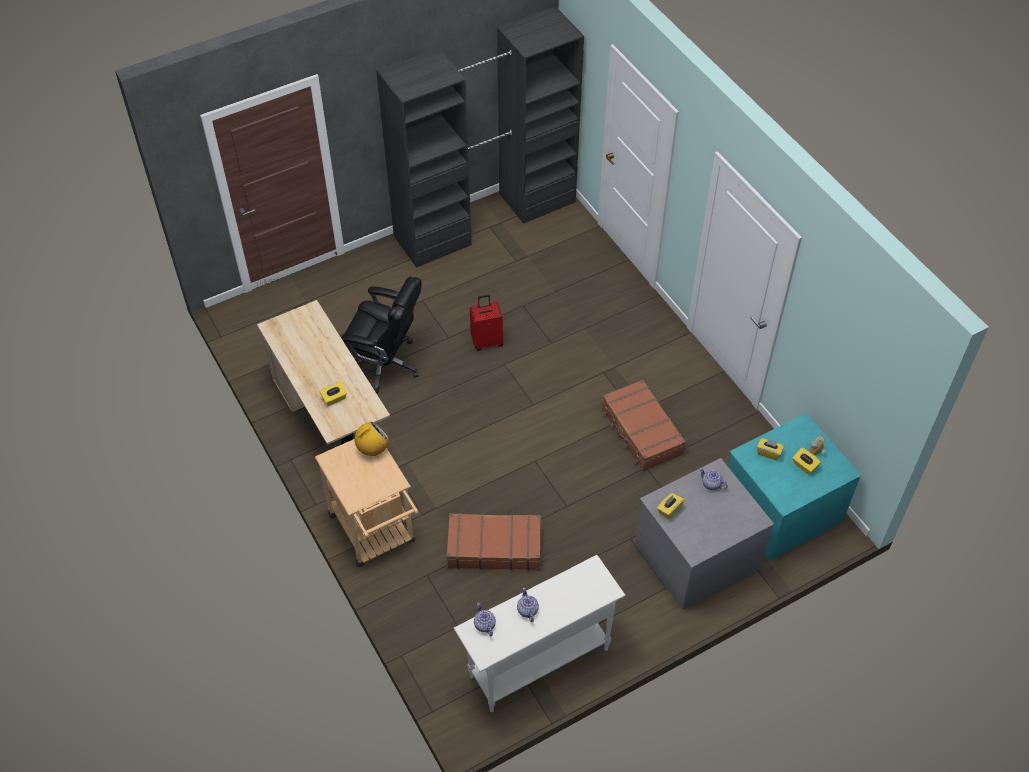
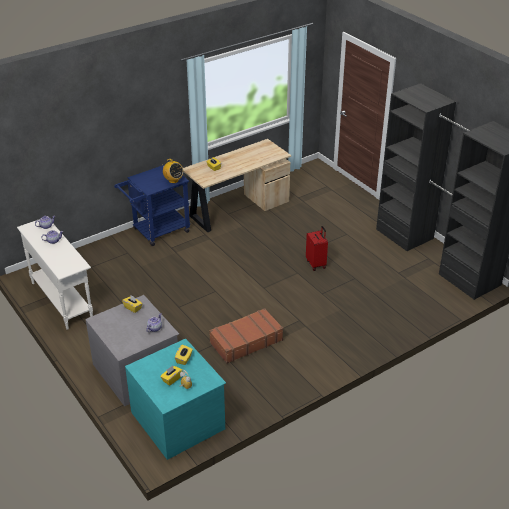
camera: 85 degrees right, 15 degrees down
beige cart [315,439,418,567] -> blue cart [114,165,190,246]
black office chair [341,277,422,394] -> none
brown suitcase [447,513,541,570] -> none

